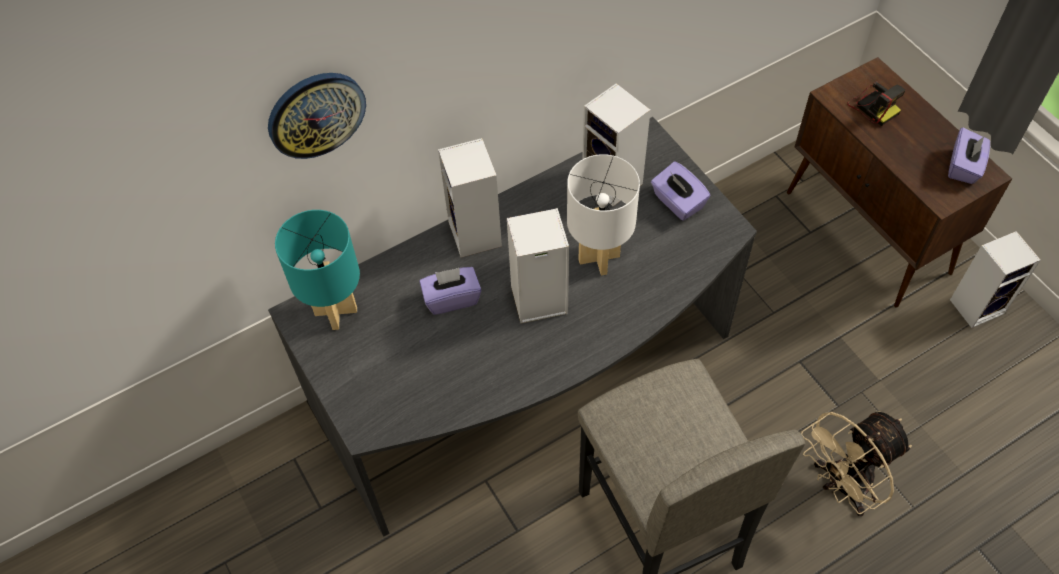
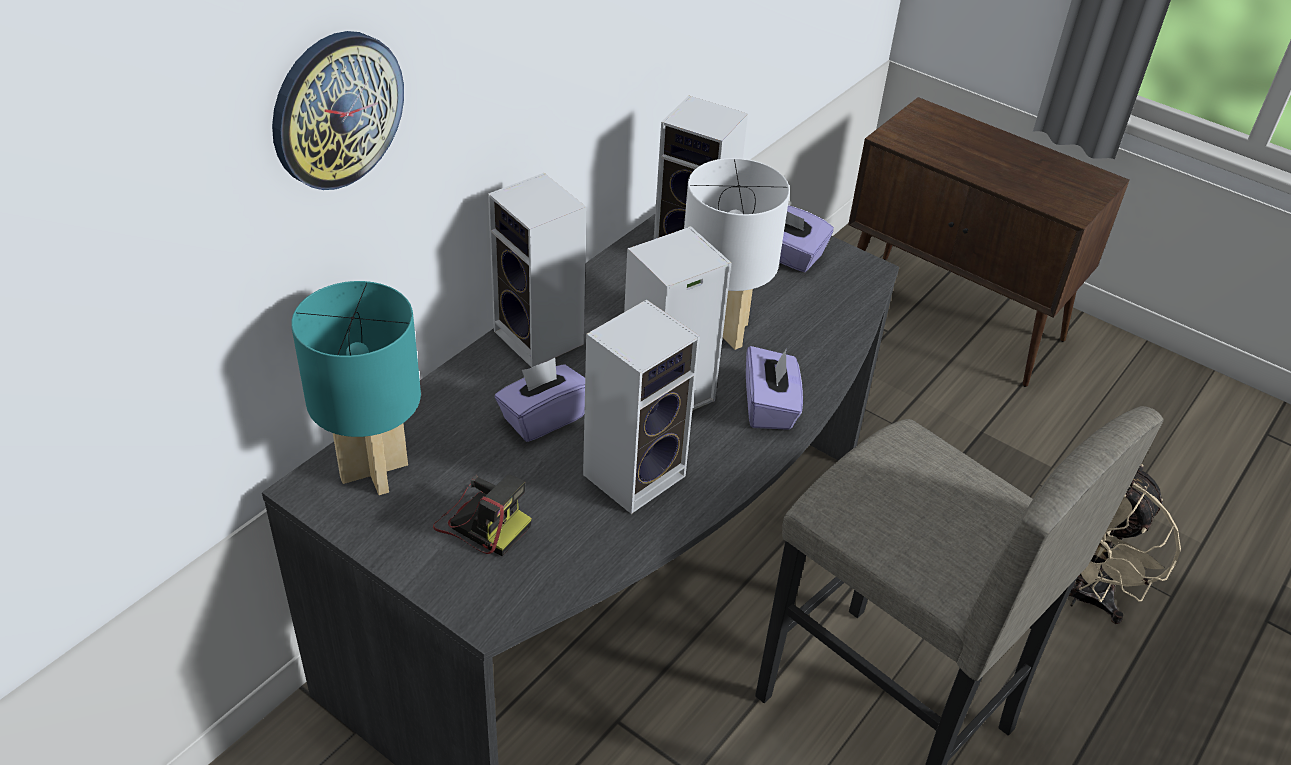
camera: 25 degrees left, 15 degrees down
camera [847,81,906,126] -> camera moved to [433,474,532,556]
purple tissue box [948,128,990,184] -> purple tissue box moved to [746,346,803,430]
speaker [950,231,1041,328] -> speaker moved to [583,300,700,514]

